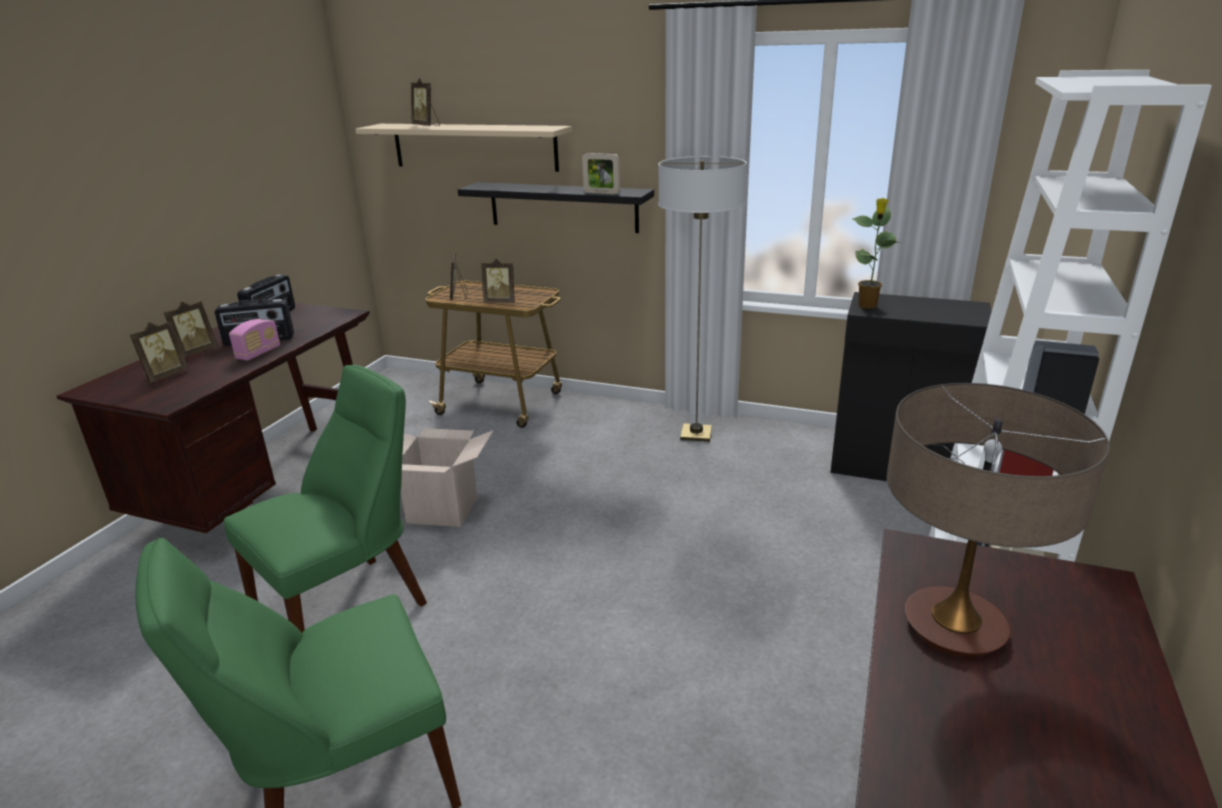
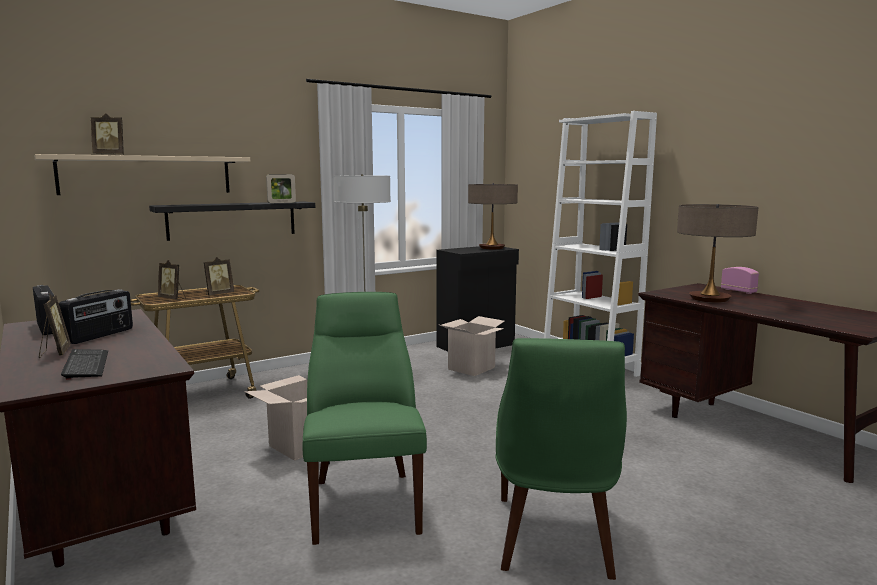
camera: 55 degrees left, 15 degrees down
picture frame [130,321,189,383] -> keyboard [61,349,108,380]
radio [229,319,280,361] -> radio moved to [721,267,759,294]
potted plant [852,198,901,309] -> none
none -> cardboard box [438,316,505,376]
none -> table lamp [468,183,518,249]

